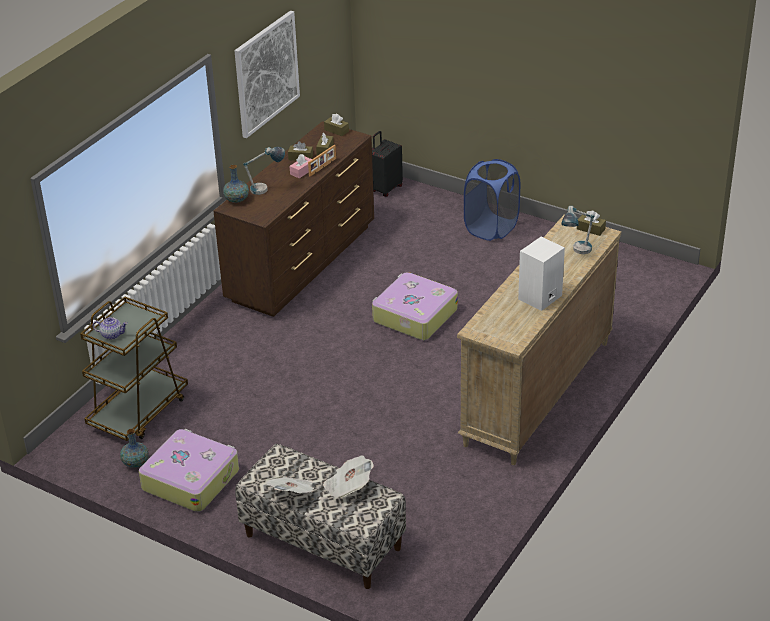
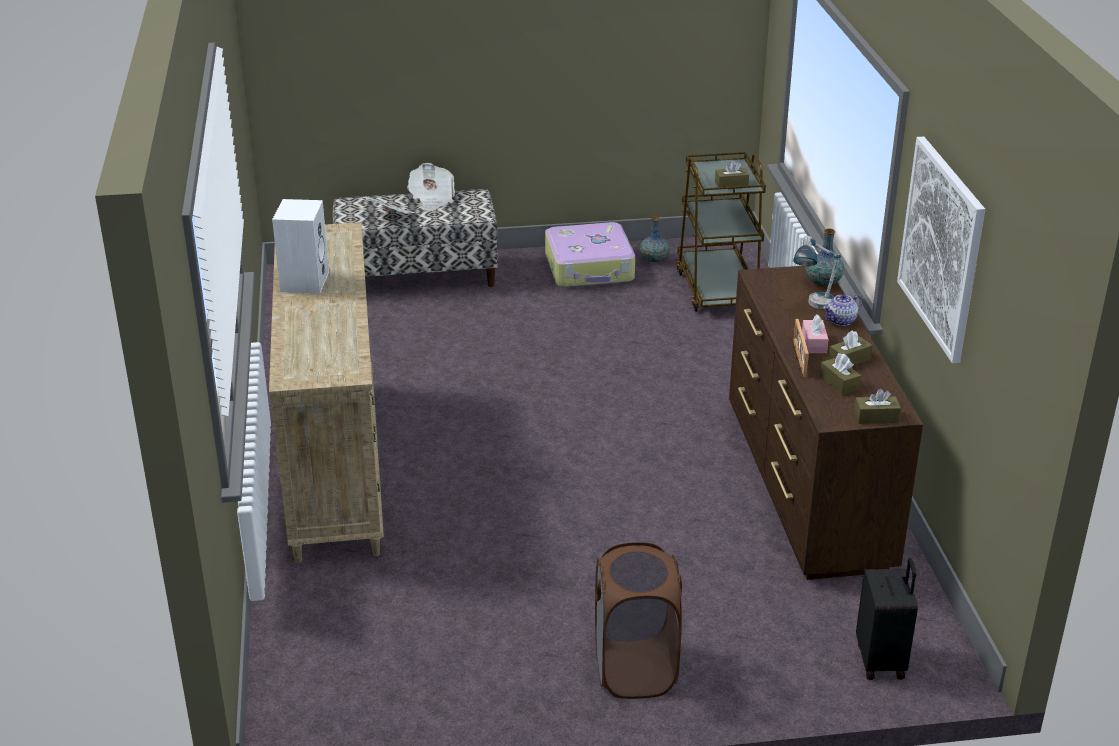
camera: 140 degrees right, 5 degrees down
teapot [92,317,128,340] -> teapot moved to [823,294,863,326]
suitcase [372,272,458,340] -> none
blue laundry basket [464,159,520,241] -> brown laundry basket [595,542,682,699]
table lamp [561,206,594,254] -> none
brown tissue box [577,211,606,236] -> brown tissue box moved to [715,161,749,187]

